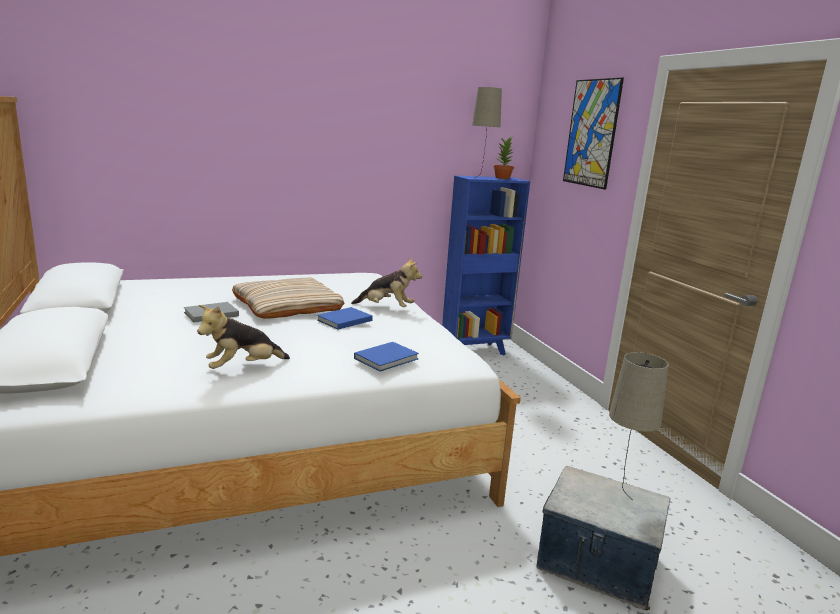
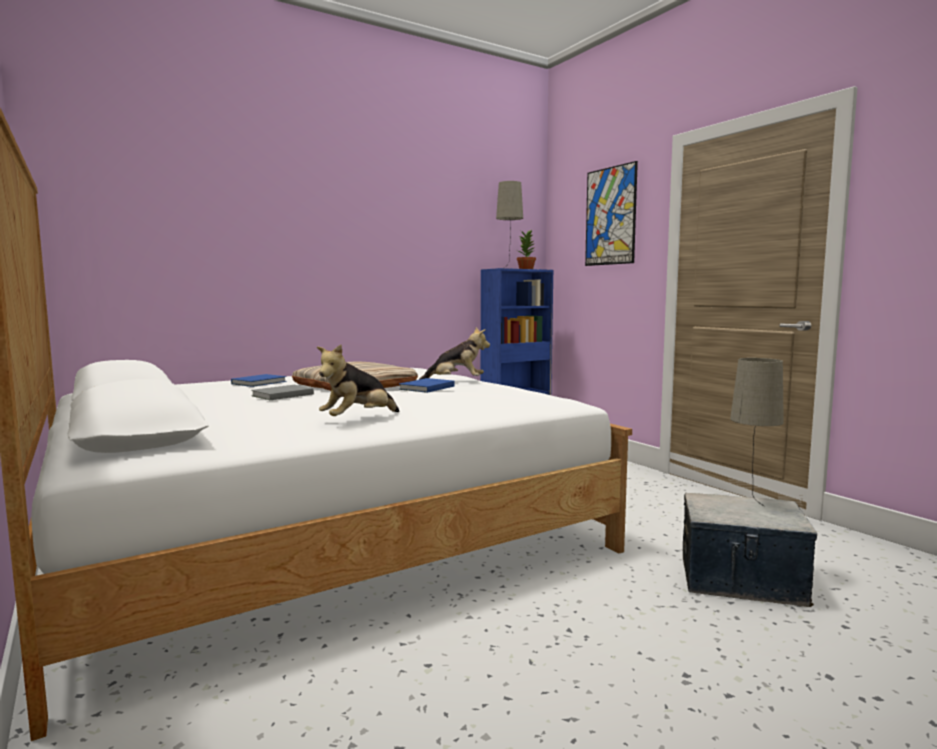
camera: 10 degrees left, 10 degrees down
blue book [354,342,419,372] -> blue book moved to [231,374,286,387]

